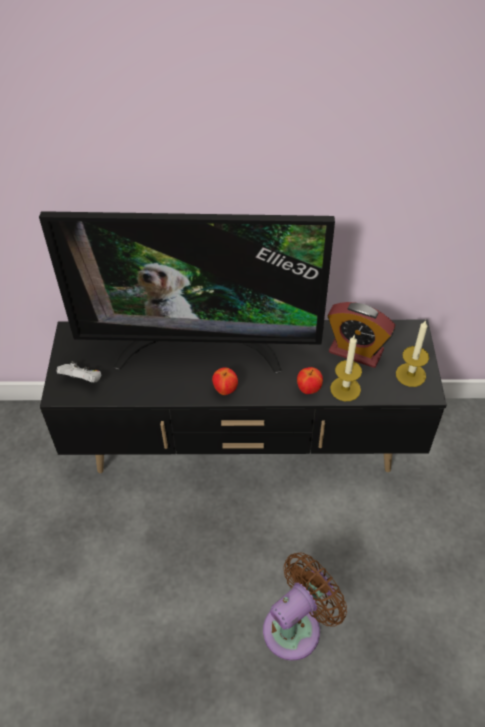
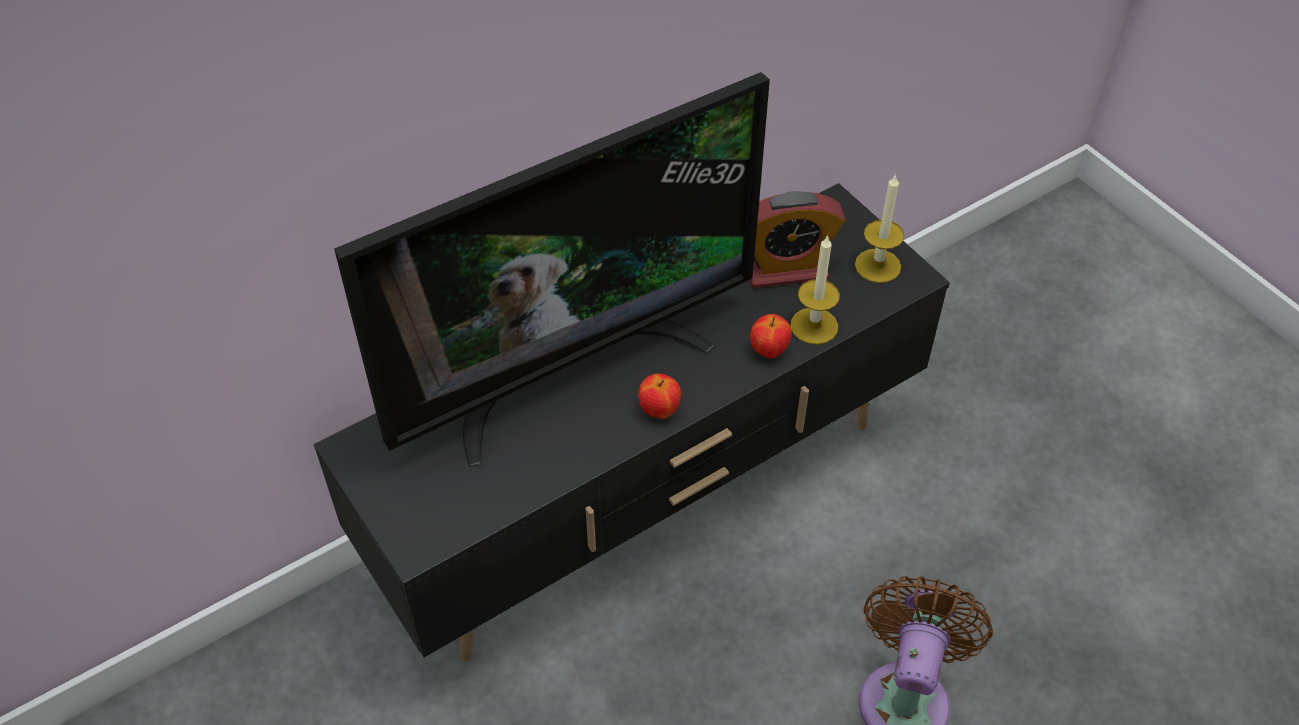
camera: 35 degrees left, 0 degrees up
white game controller [56,361,102,383] -> none

